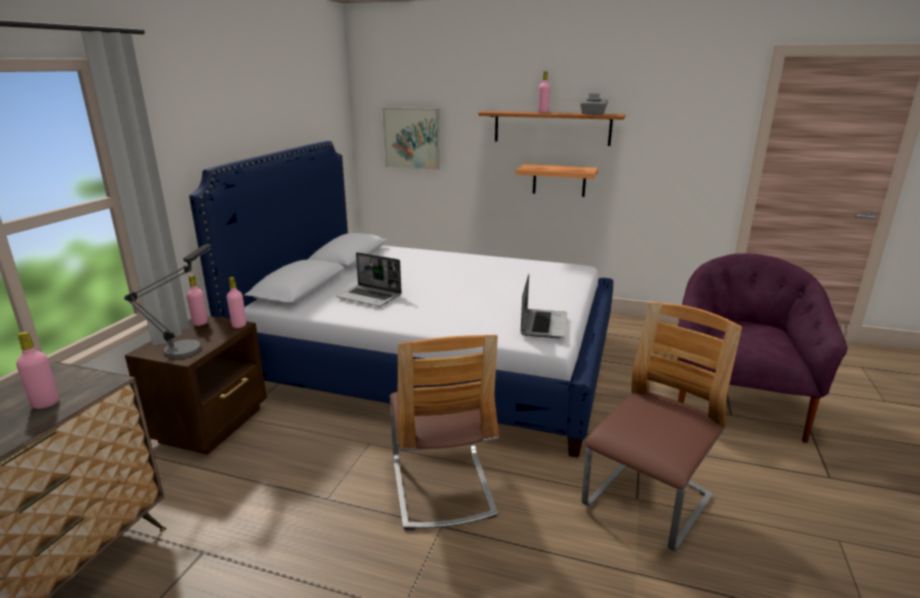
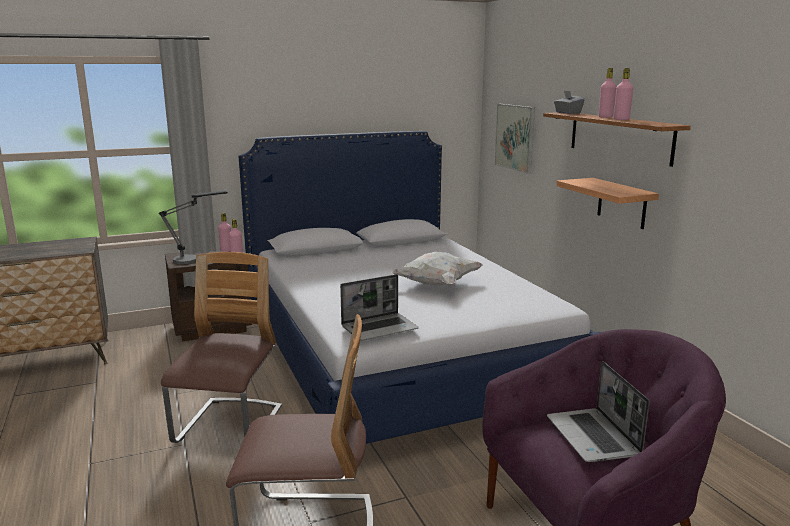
camera: 50 degrees right, 5 degrees down
pink bottle [16,332,59,409] -> pink bottle moved to [614,68,633,120]
laptop [336,252,402,307] -> laptop moved to [547,361,649,462]
chair [389,335,499,530] -> chair turned 150 degrees clockwise [161,252,282,443]
grey tissue box [580,93,608,115] -> grey tissue box moved to [554,91,584,114]
none -> white pillow [391,252,483,286]

